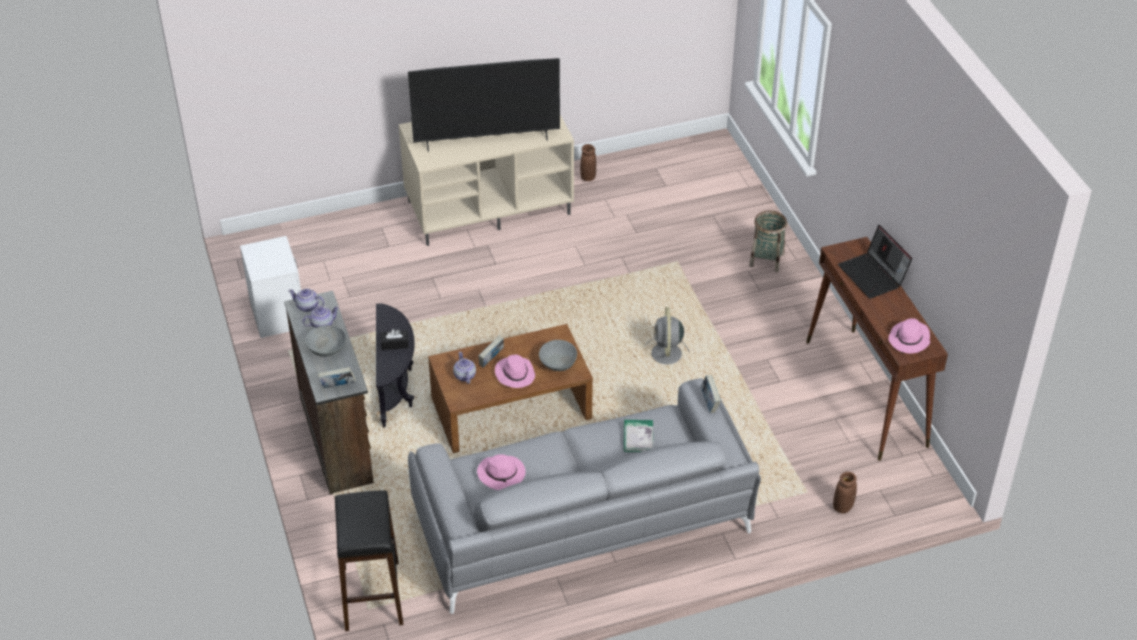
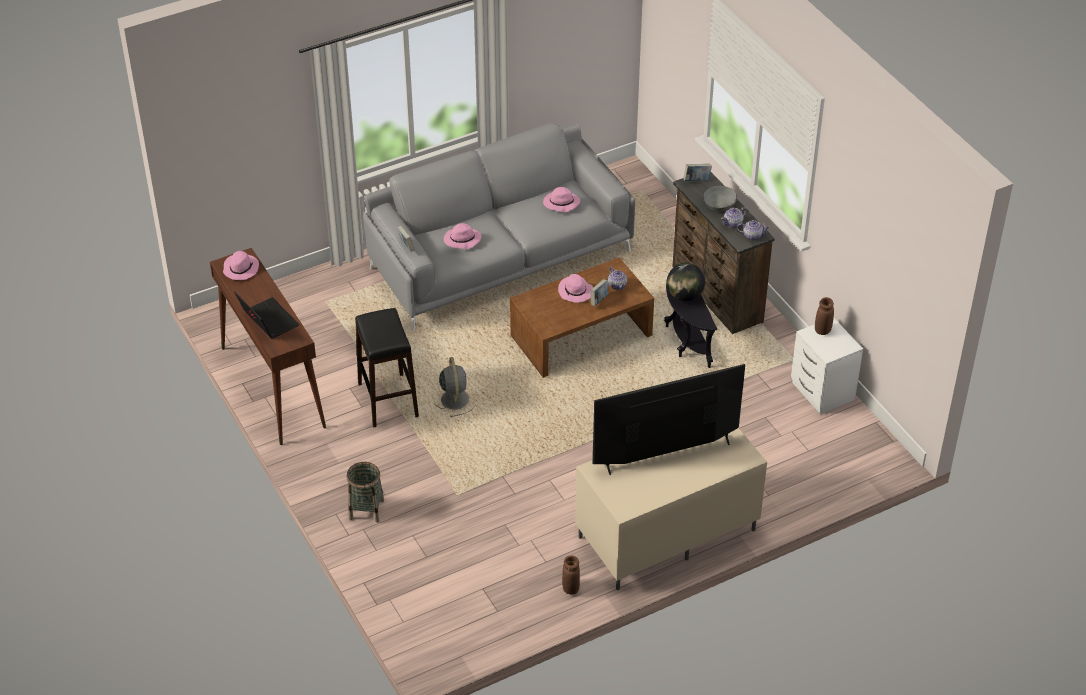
camera: 170 degrees right, 0 degrees up
black stool [335,490,403,631] -> black stool moved to [355,308,419,427]
black tissue box [381,329,409,350] -> globe [667,263,705,301]
grey bowl [539,340,577,371] -> none
book [624,420,653,452] -> pink hat [444,223,481,249]
brown vase [833,472,857,513] -> brown vase moved to [815,297,834,335]

